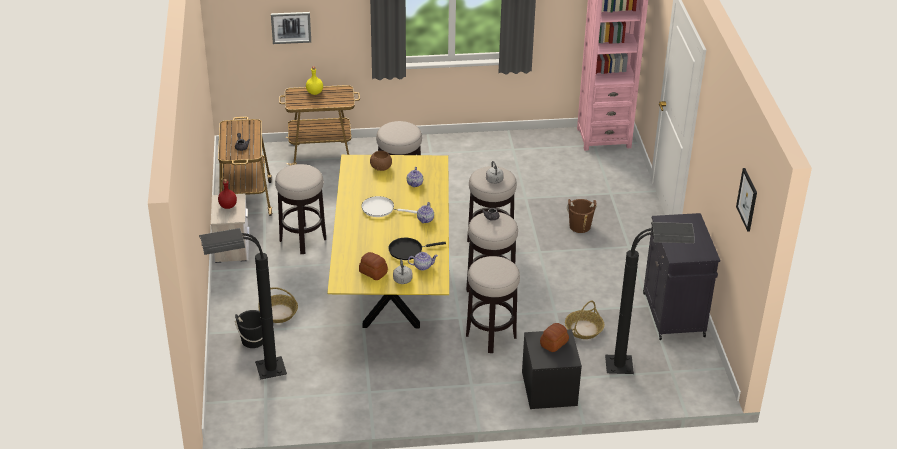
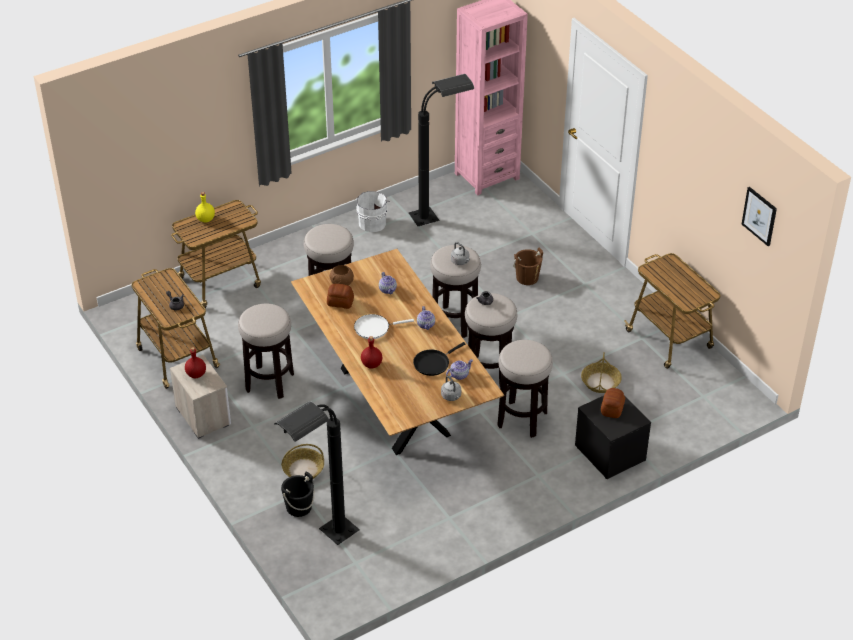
camera: 25 degrees left, 5 degrees up
picture [271,12,311,44] -> none
yellow dining table [327,155,449,328] -> brown dining table [291,249,505,455]
bread [359,252,388,280] -> bread moved to [327,284,354,309]
black floor lamp [605,222,695,374] -> black floor lamp moved to [409,74,474,226]
black cabinet [643,213,720,340] -> cart [624,253,721,369]
none -> white bucket [356,191,390,232]
none -> red bottle [361,336,383,369]

